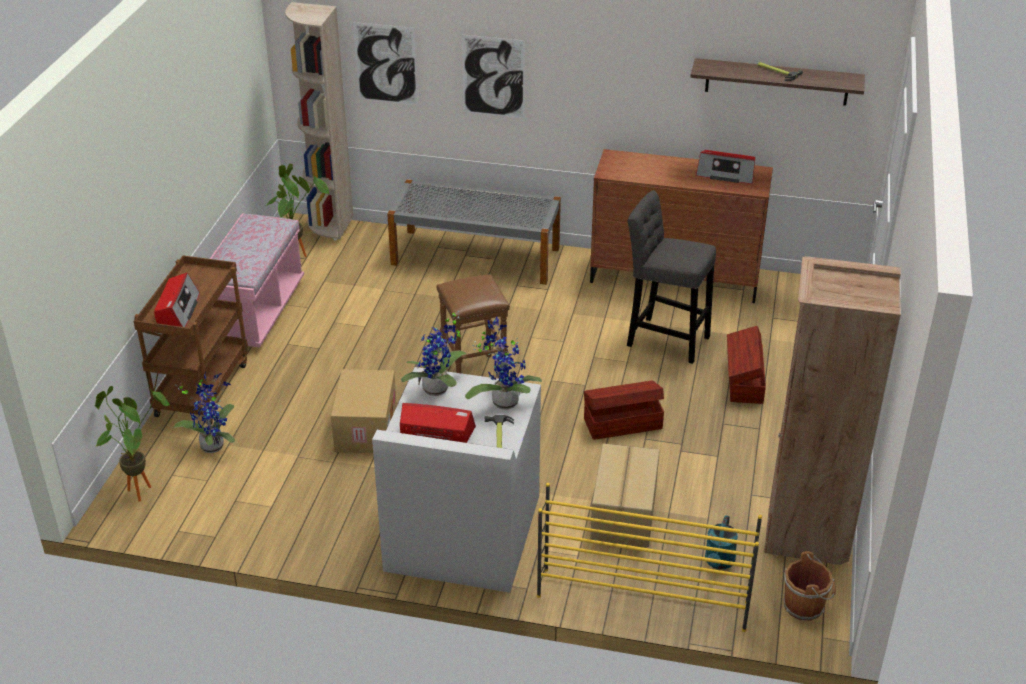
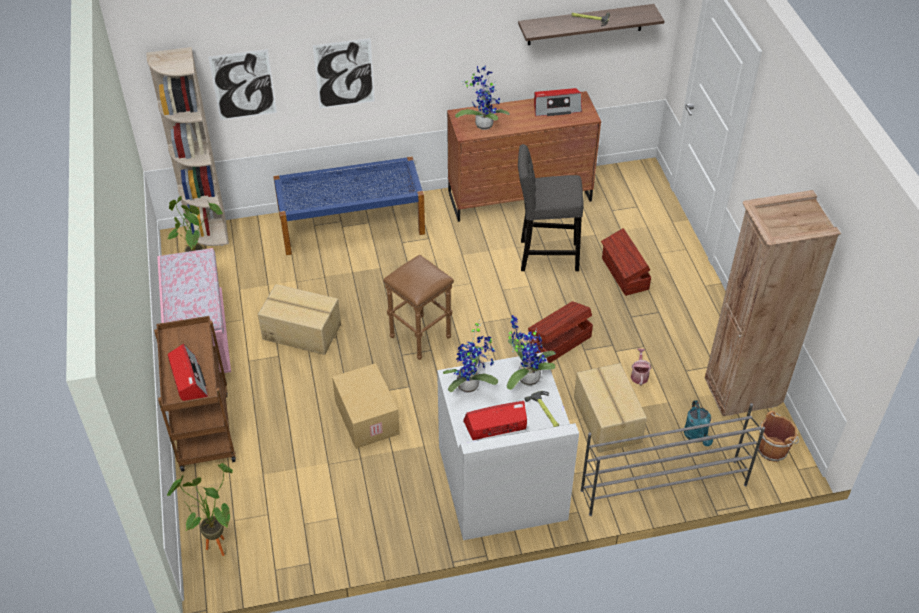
camera: 25 degrees left, 10 degrees up
potted plant [174,372,235,453] -> potted plant moved to [455,65,510,130]
grey bench [387,179,561,285] -> blue bench [273,156,425,255]
yellow shoe rack [537,483,762,632] -> grey shoe rack [580,403,765,516]
none -> cardboard box [258,284,341,355]
none -> watering can [631,349,652,385]

